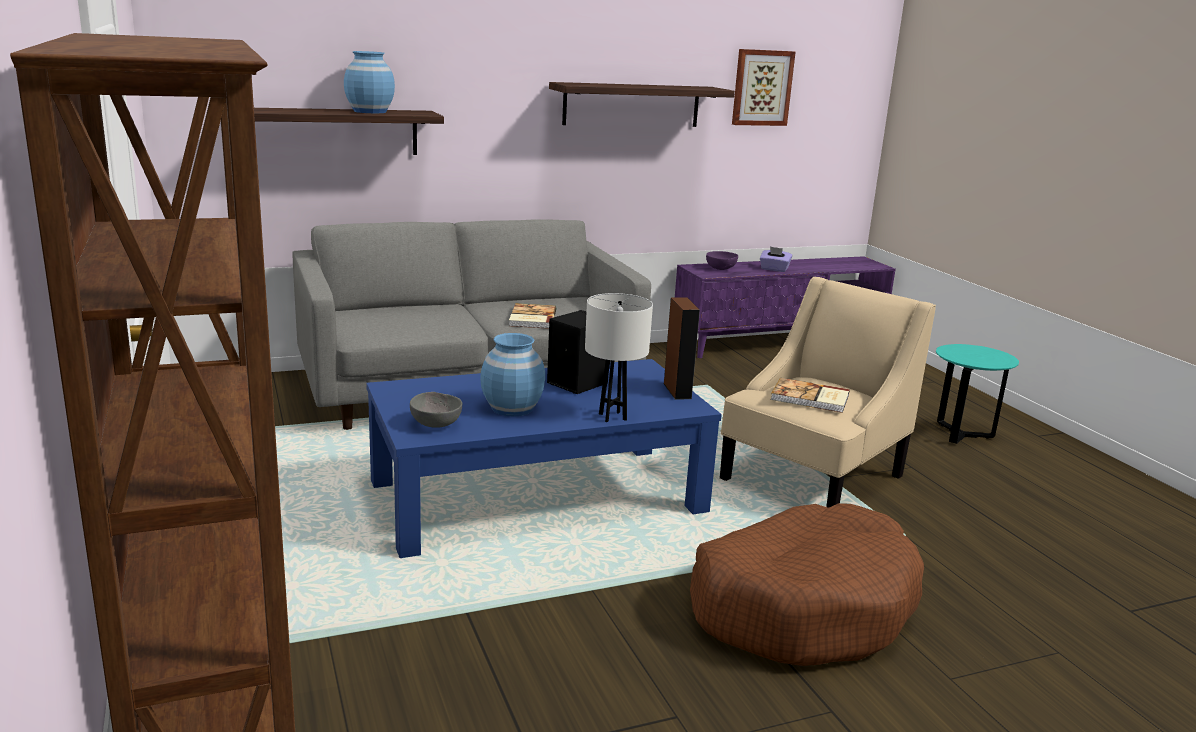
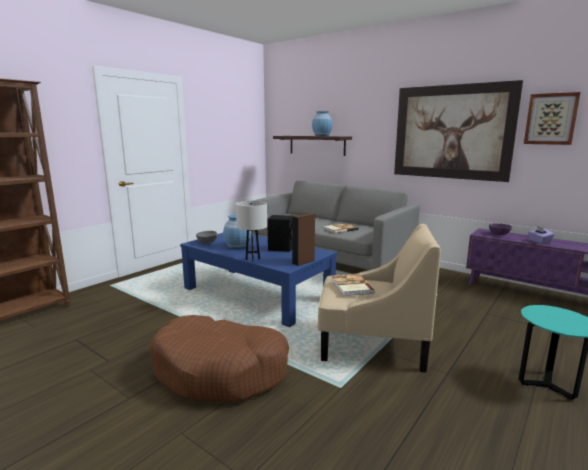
camera: 60 degrees right, 5 degrees down
shelf [549,82,735,127] -> picture [394,80,523,182]

